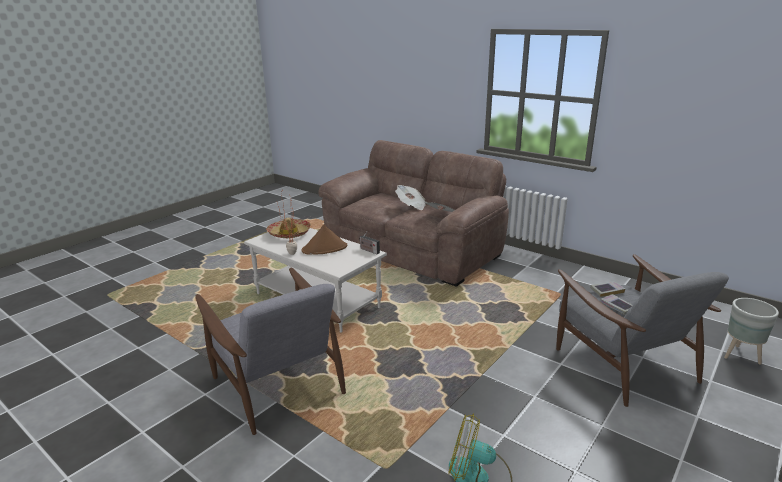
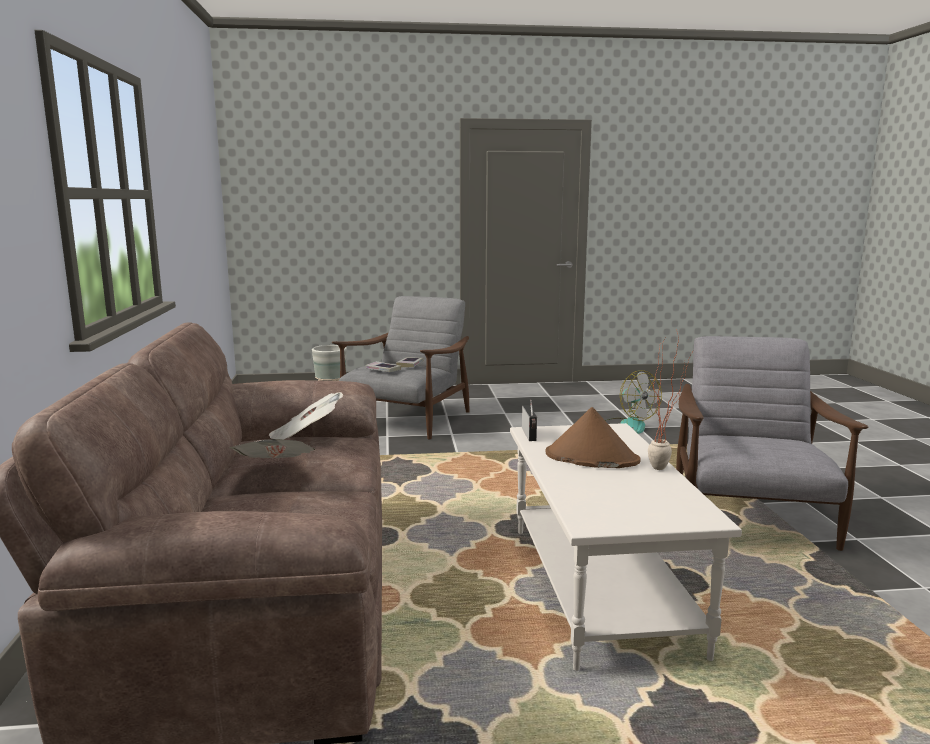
camera: 135 degrees left, 10 degrees down
hat [266,218,311,238] -> none

